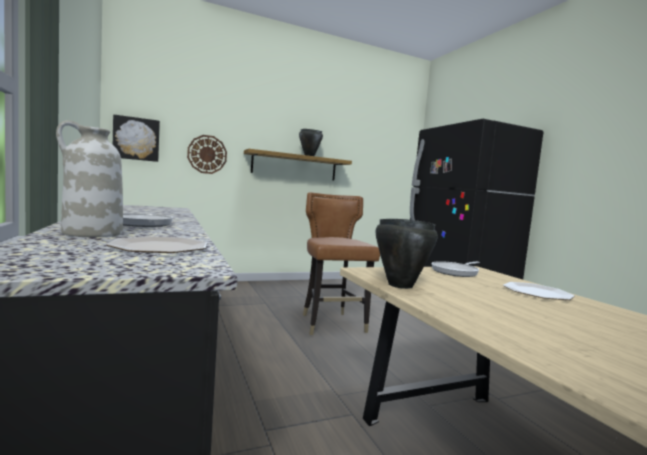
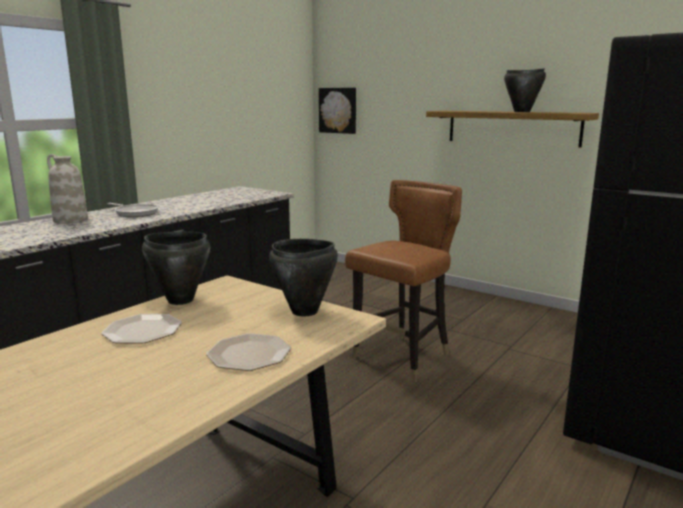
camera: 60 degrees right, 10 degrees up
plate [106,236,207,253] -> plate moved to [101,314,182,344]
wall clock [187,135,227,174] -> none
frying pan [432,261,480,277] -> black cooking pot [269,239,338,316]

